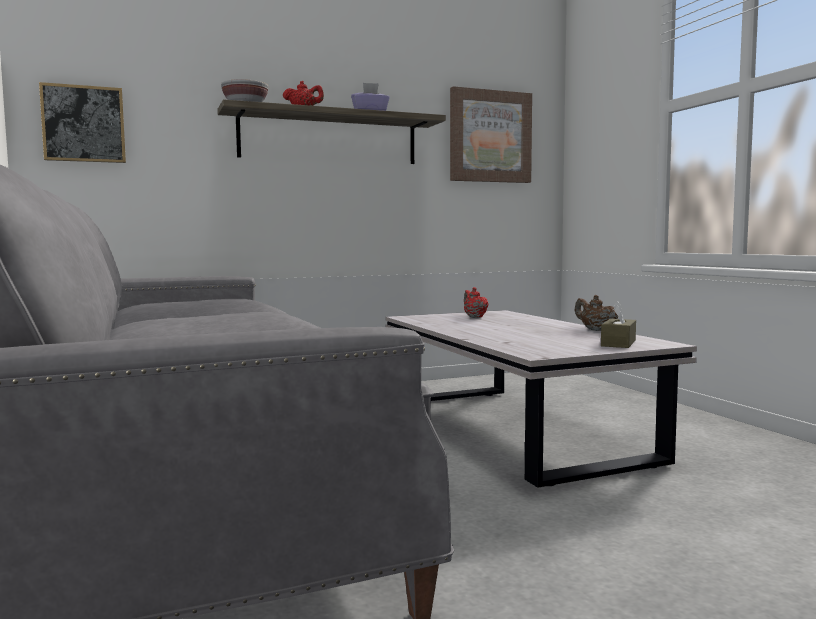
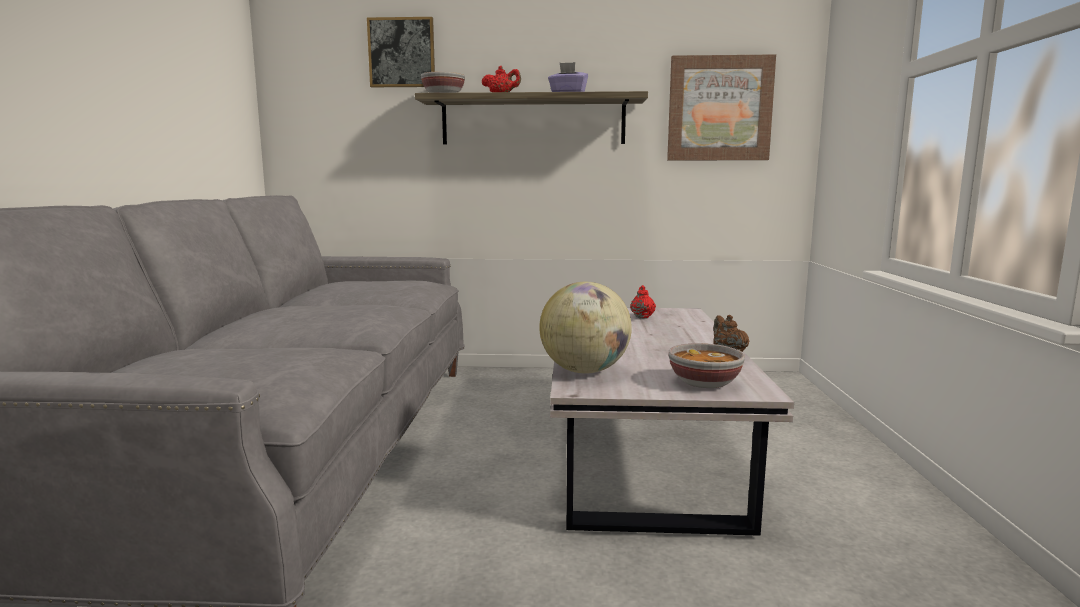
camera: 25 degrees right, 5 degrees up
picture [39,82,126,163] -> picture moved to [367,17,435,87]
brown tissue box [601,301,636,348] -> bowl [669,343,745,388]
none -> globe [539,282,632,374]

